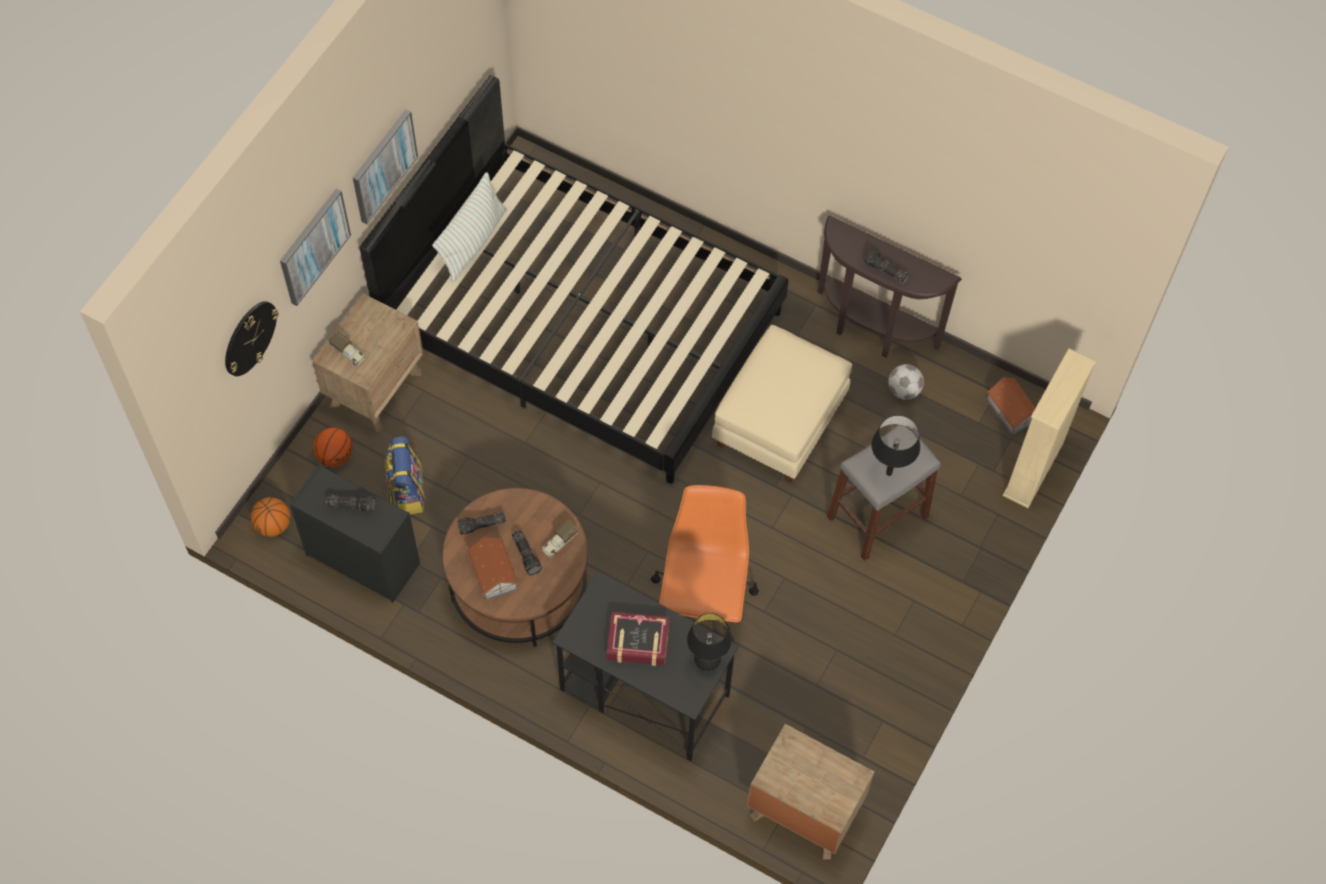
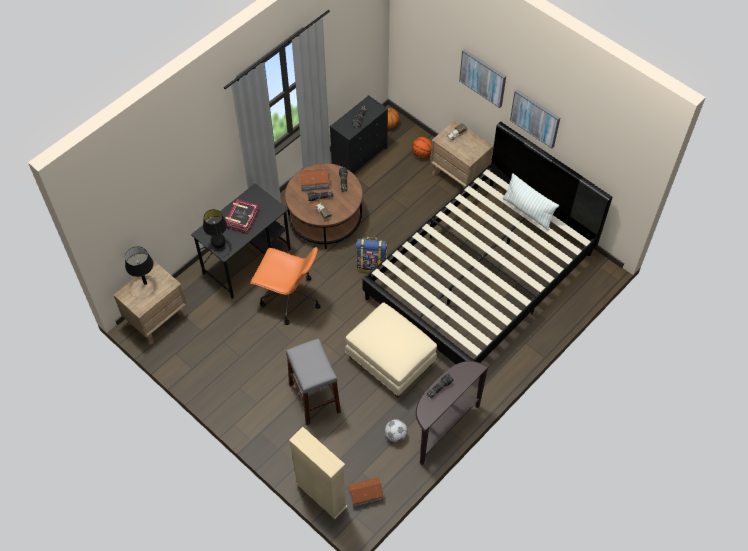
camera: 105 degrees right, 5 degrees down
wall clock [225,301,279,376] -> none
backpack [385,437,425,514] -> backpack moved to [356,237,387,273]
black table lamp [871,415,920,476] -> black table lamp moved to [125,246,153,285]

